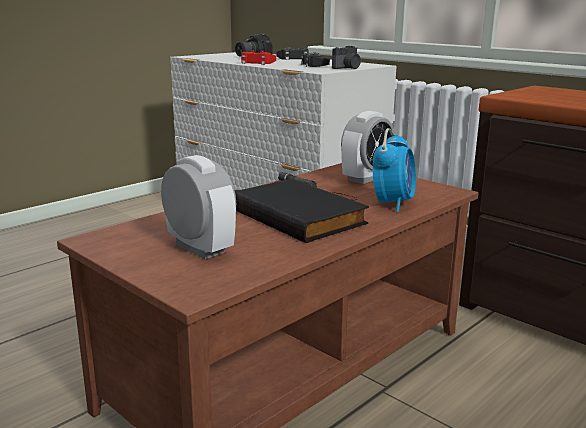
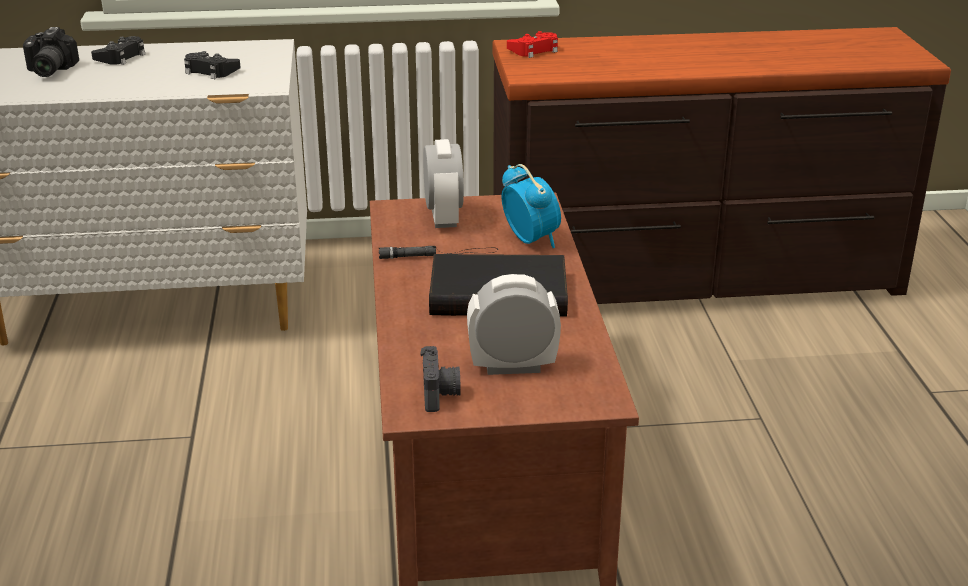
camera: 50 degrees left, 10 degrees up
red game controller [241,50,276,65] -> red game controller moved to [507,31,558,58]
camera [332,46,361,69] -> camera moved to [420,346,461,412]

